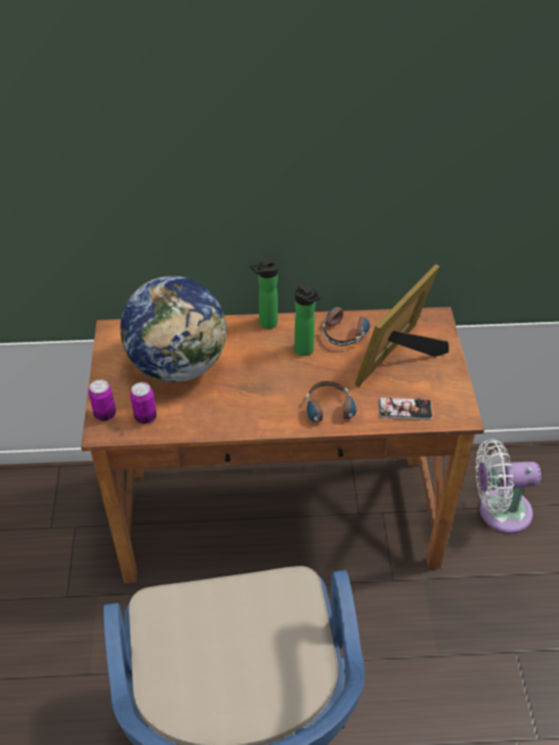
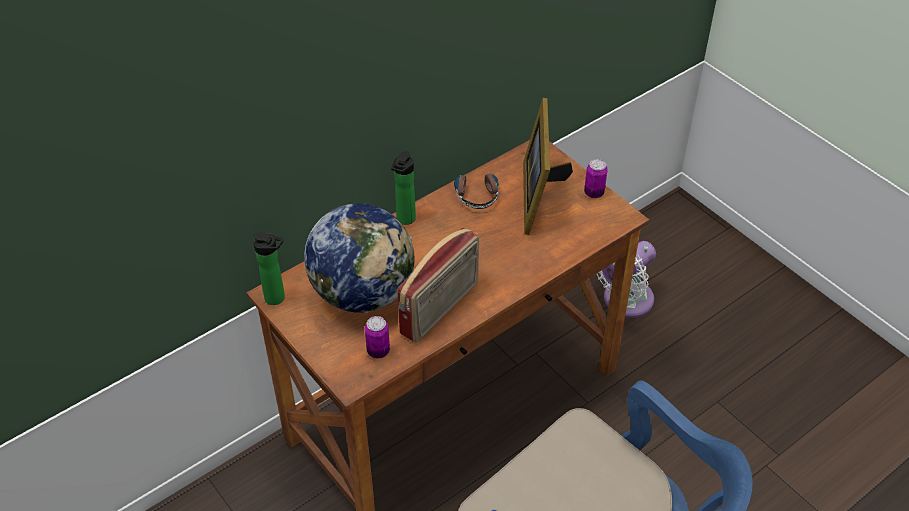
camera: 35 degrees left, 0 degrees up
can [88,379,116,421] -> can moved to [584,159,608,198]
bottle [294,281,321,356] -> bottle moved to [253,232,285,305]
headphones [306,381,356,435] -> none
phone [379,397,432,420] -> none
none -> radio [397,228,479,342]

